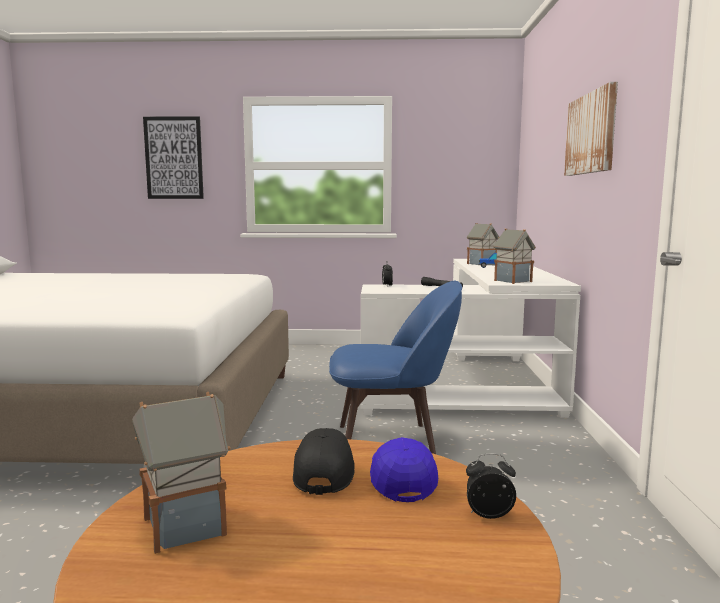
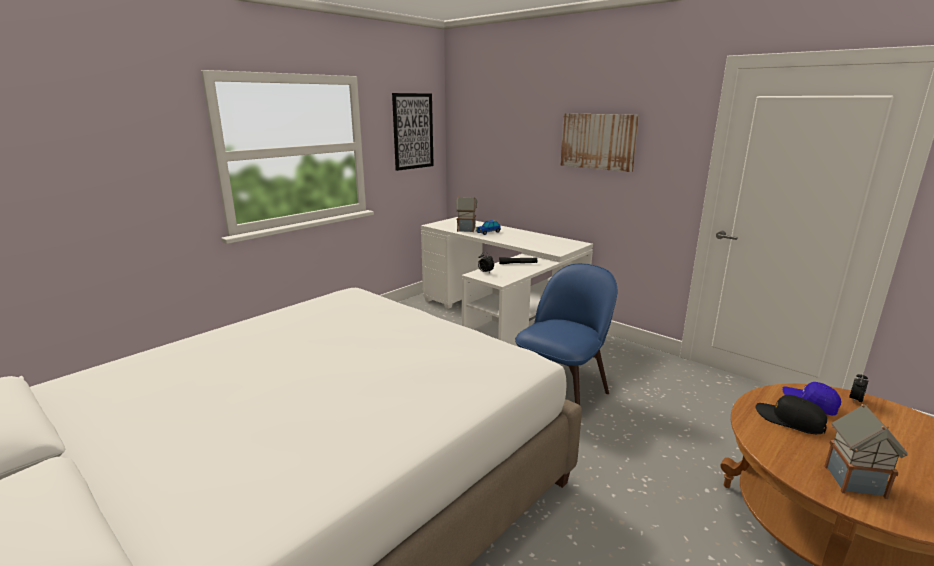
camera: 50 degrees left, 10 degrees up
picture [143,116,204,199] -> picture moved to [392,93,434,171]
toy house [493,228,536,284] -> none

